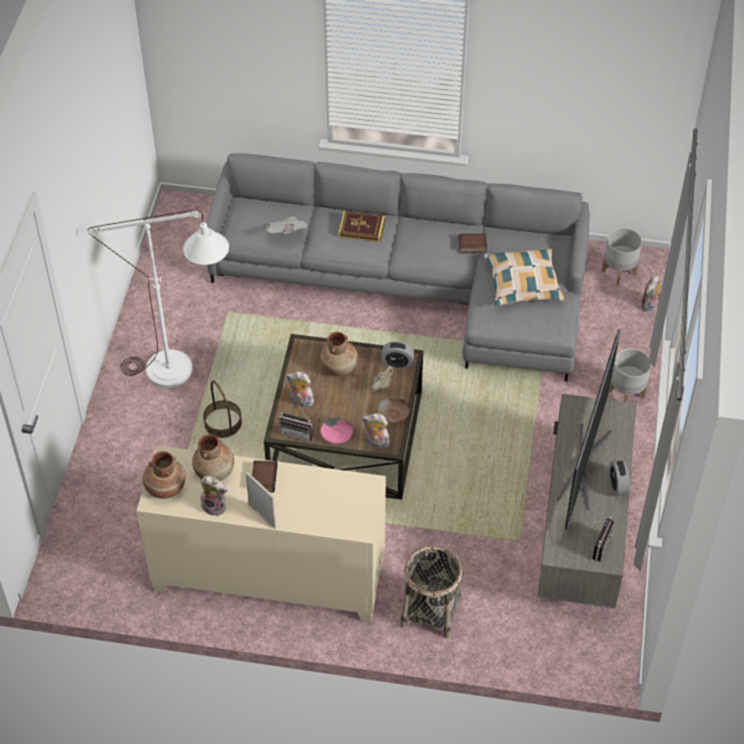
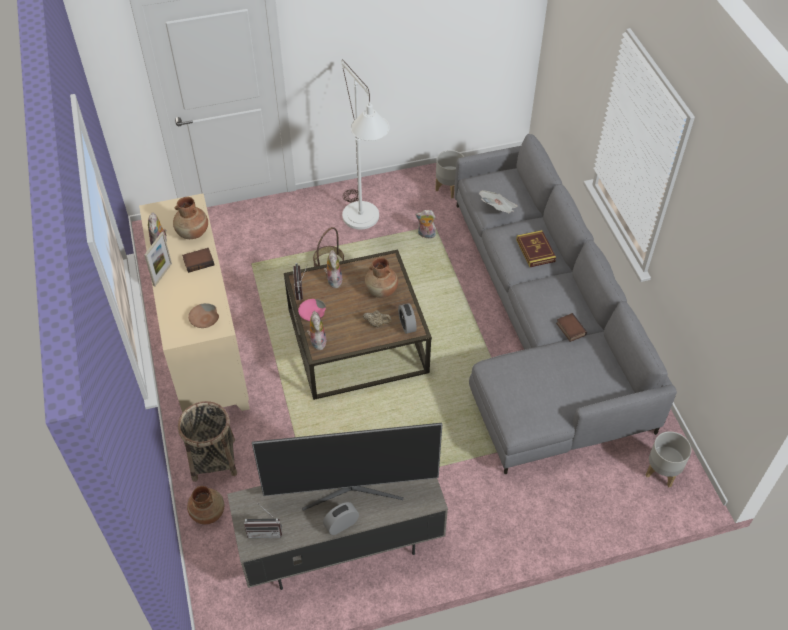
camera: 65 degrees right, 0 degrees up
brown vase [143,451,186,499] -> brown vase moved to [187,486,224,524]
brown bowl [377,398,410,424] -> brown bowl moved to [188,303,219,328]
pillow [484,249,564,307] -> none
grey planter [610,348,651,402] -> grey planter moved to [435,150,464,198]
plush toy [640,275,660,312] -> plush toy moved to [415,210,436,239]

